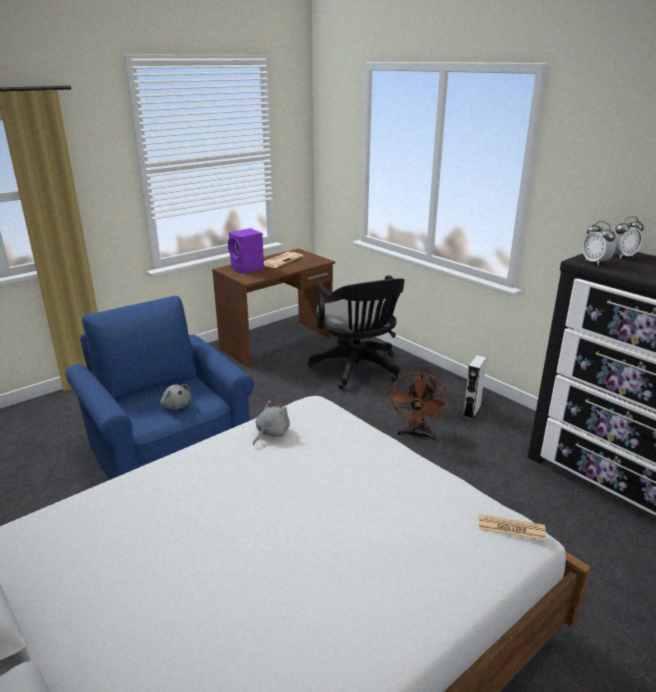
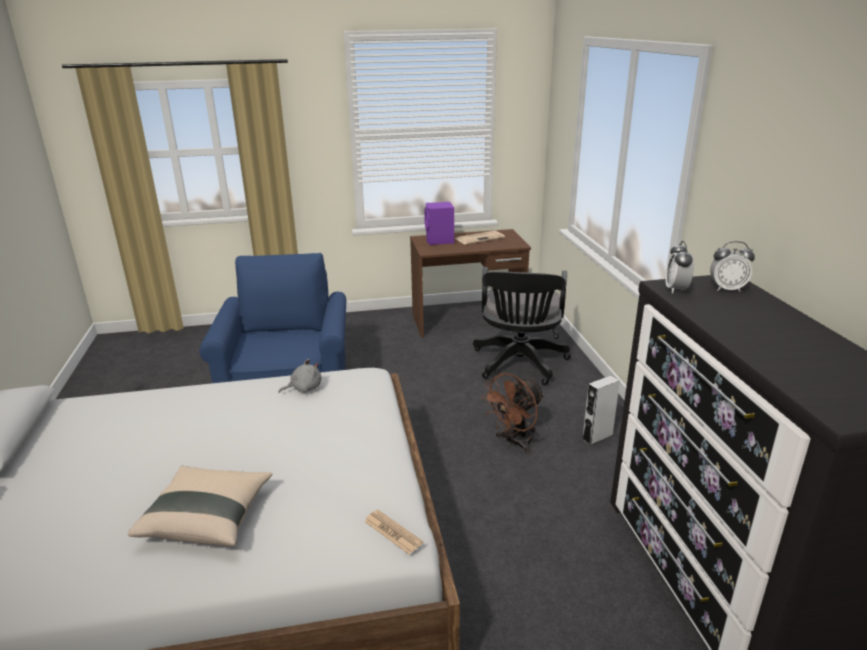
camera: 30 degrees right, 0 degrees up
grey plush toy [161,384,191,410] -> none
none -> beige pillow [128,466,272,546]

